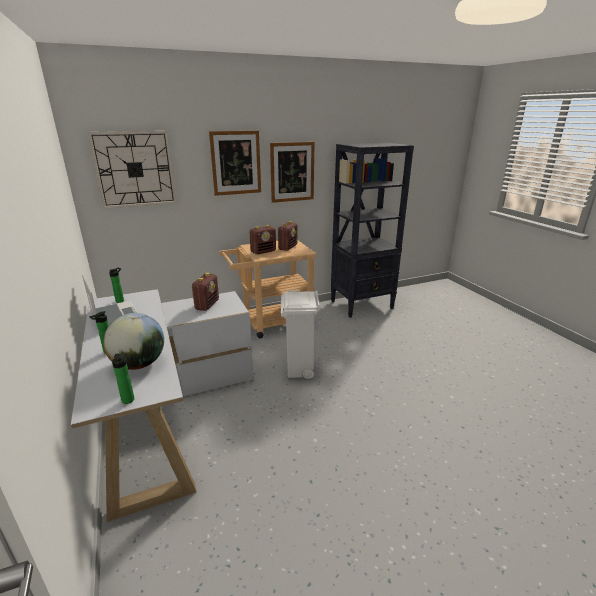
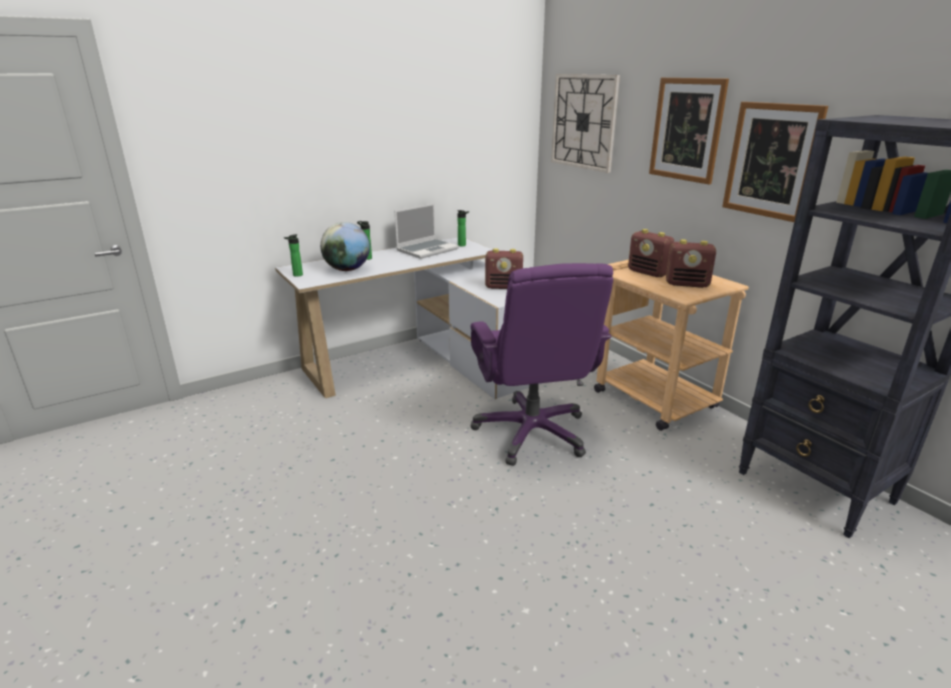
camera: 80 degrees right, 0 degrees up
white trash can [281,290,320,379] -> purple office chair [470,263,613,466]

